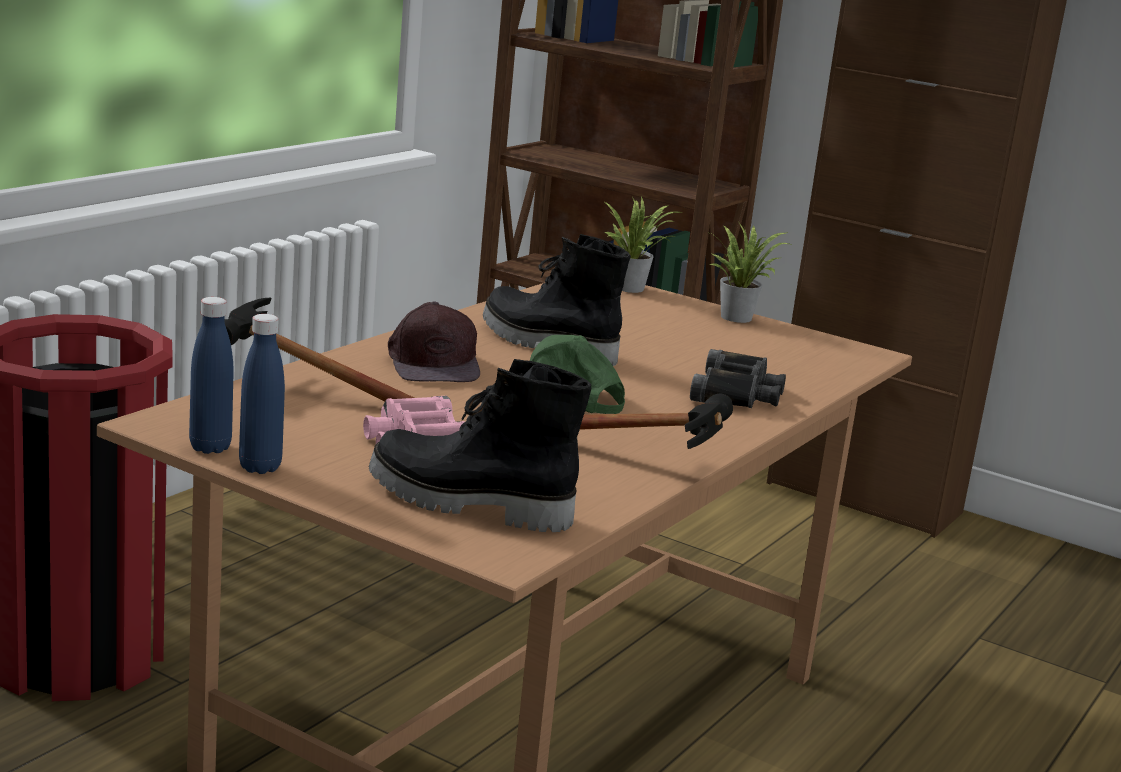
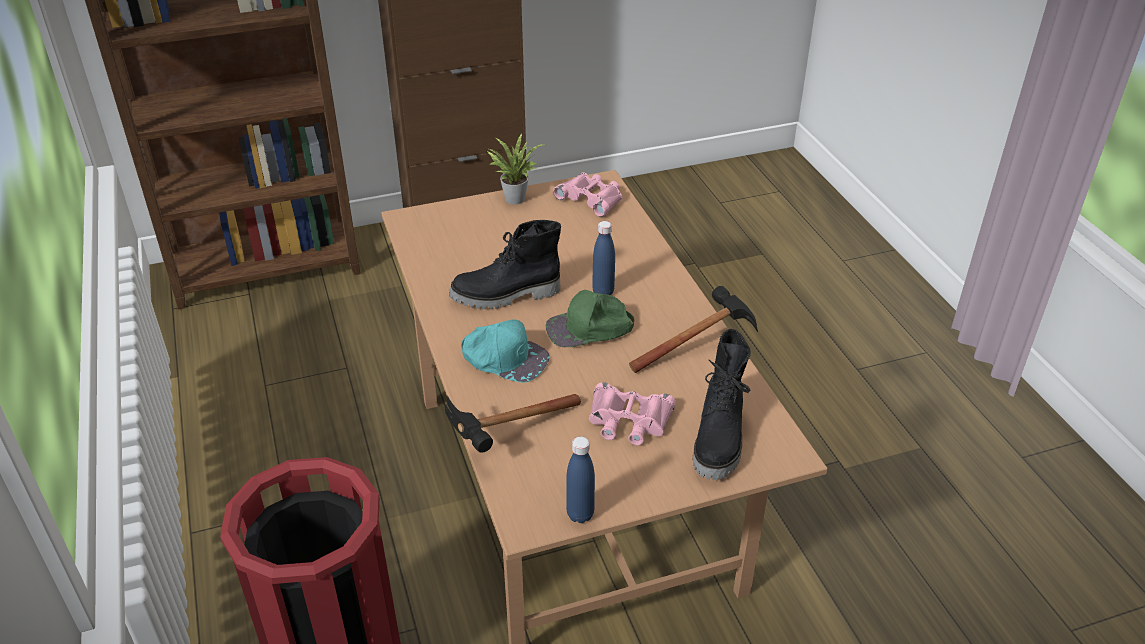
camera: 50 degrees left, 20 degrees up
blue bottle [239,314,285,474] -> blue bottle moved to [592,221,615,295]
black boot [369,359,591,532] -> black boot turned 45 degrees counterclockwise [693,329,751,480]
brown cap [388,301,480,382] -> turquoise cap [461,320,550,383]
potted plant [603,196,682,293] -> none
black binoculars [690,349,786,408] -> none
none -> pink binoculars [553,172,622,217]

